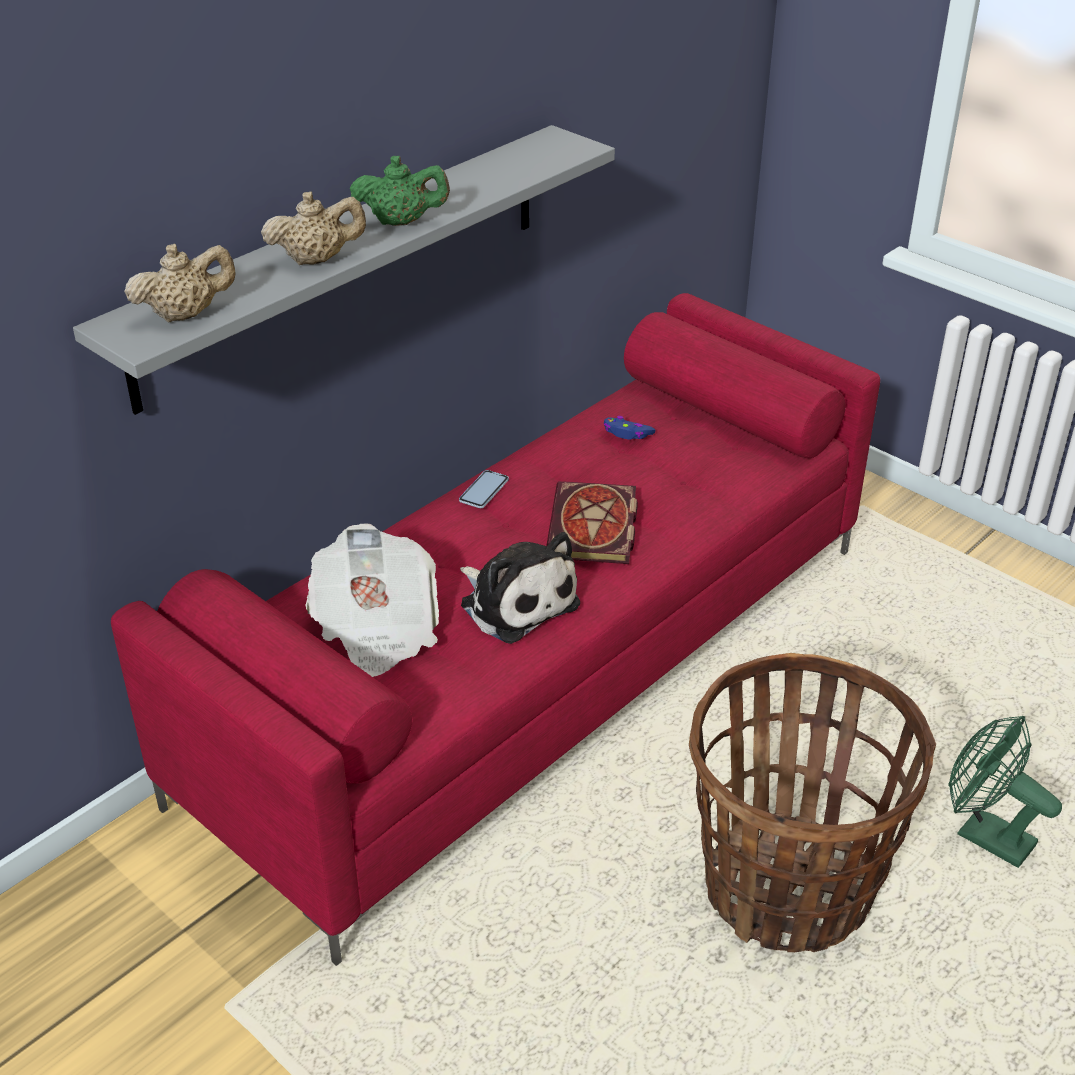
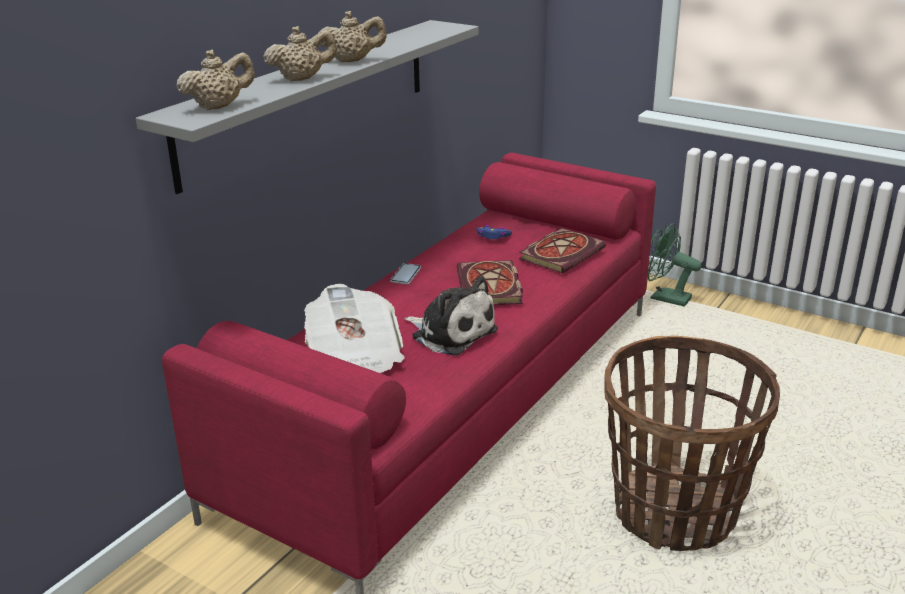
camera: 10 degrees left, 10 degrees down
green teapot [350,156,450,226] -> beige teapot [318,11,387,62]
green fan [948,716,1062,868] -> green fan moved to [648,223,702,307]
none -> book [519,228,606,274]

